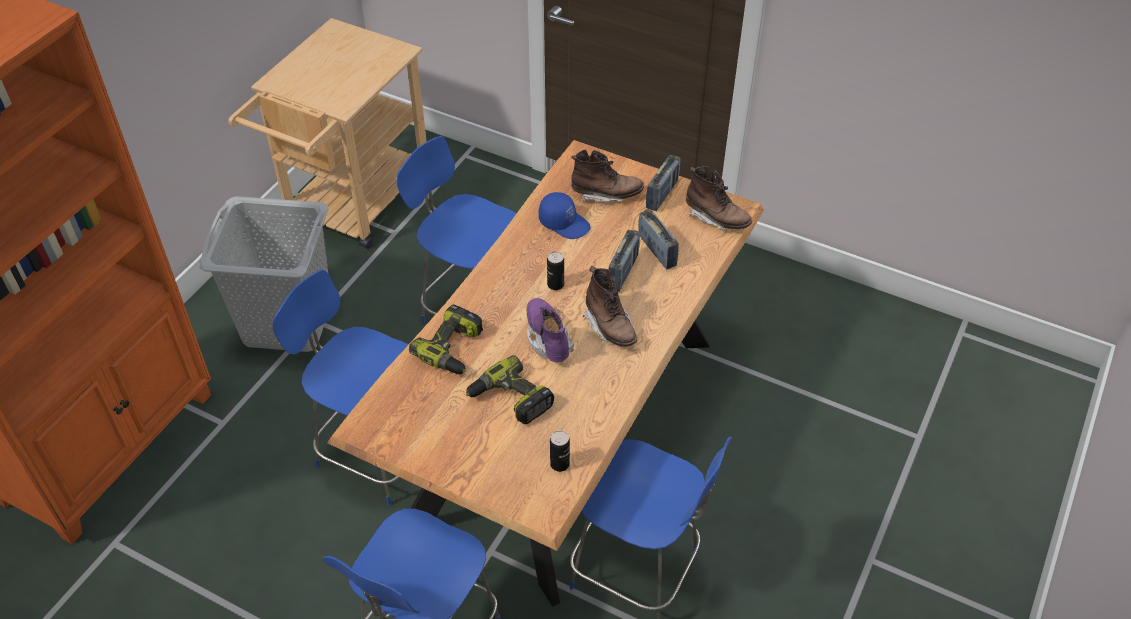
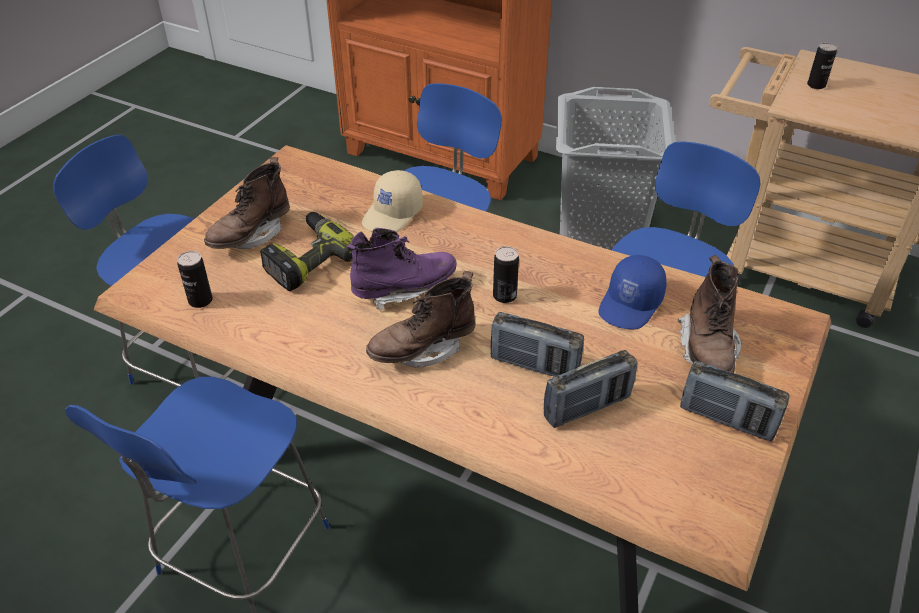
camera: 90 degrees right, 5 degrees down
power drill [409,304,483,374] -> beige cap [362,170,423,232]
brown boot [686,166,752,230] -> brown boot moved to [204,157,290,249]
none -> can [807,43,837,89]

